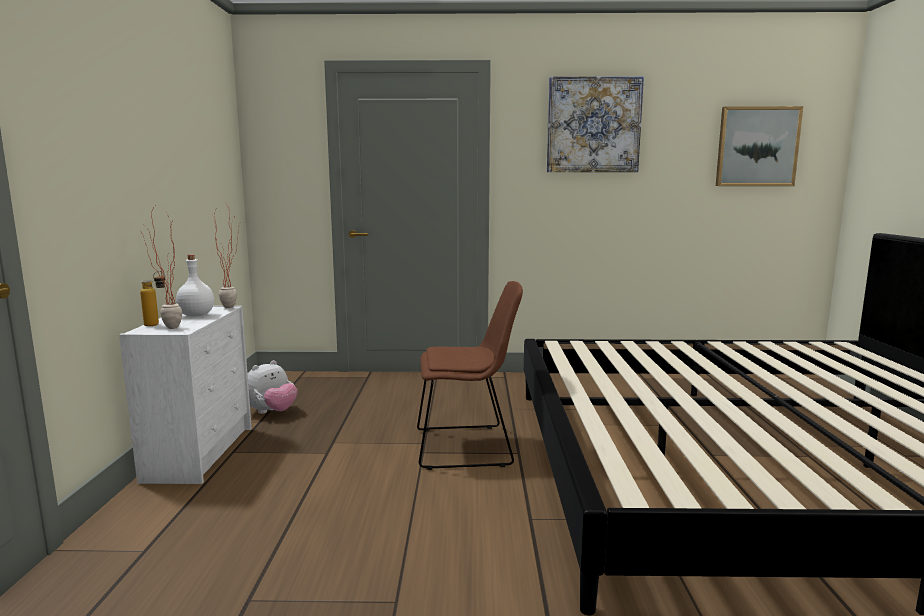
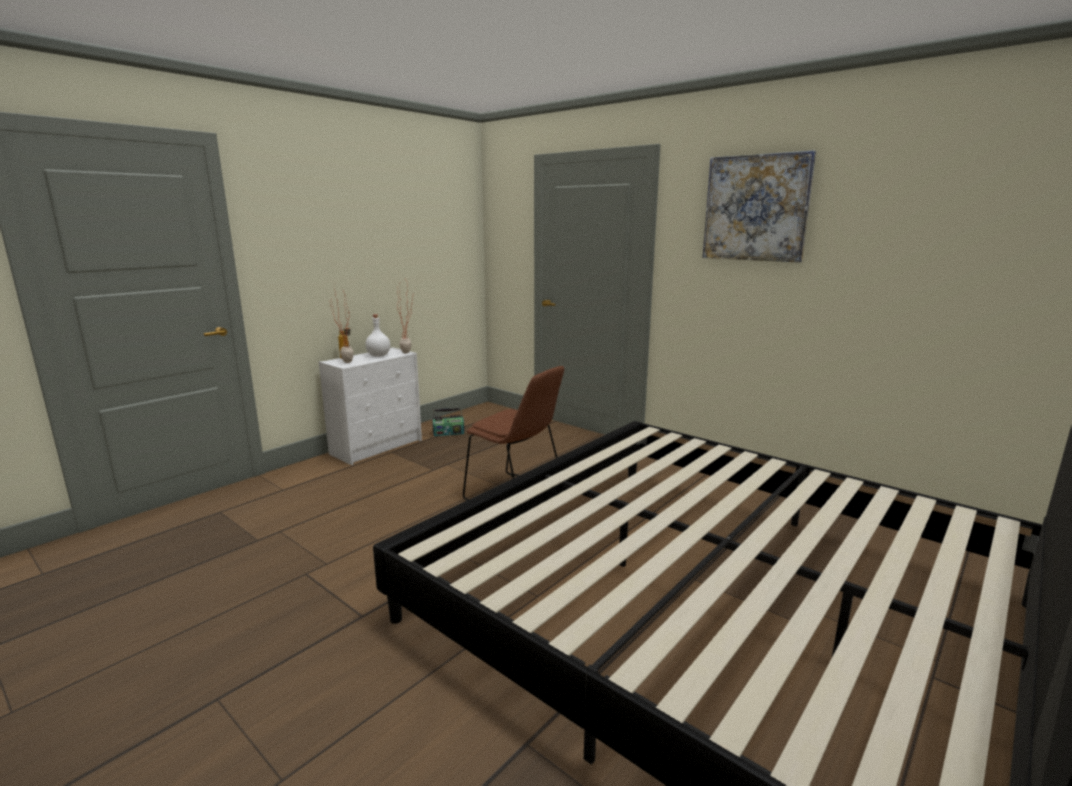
camera: 40 degrees right, 5 degrees up
plush toy [248,360,297,414] -> radio [432,408,465,436]
picture [716,106,803,186] -> none

